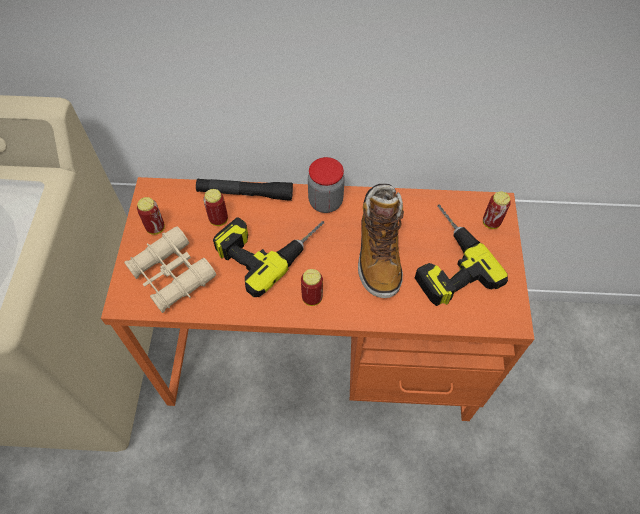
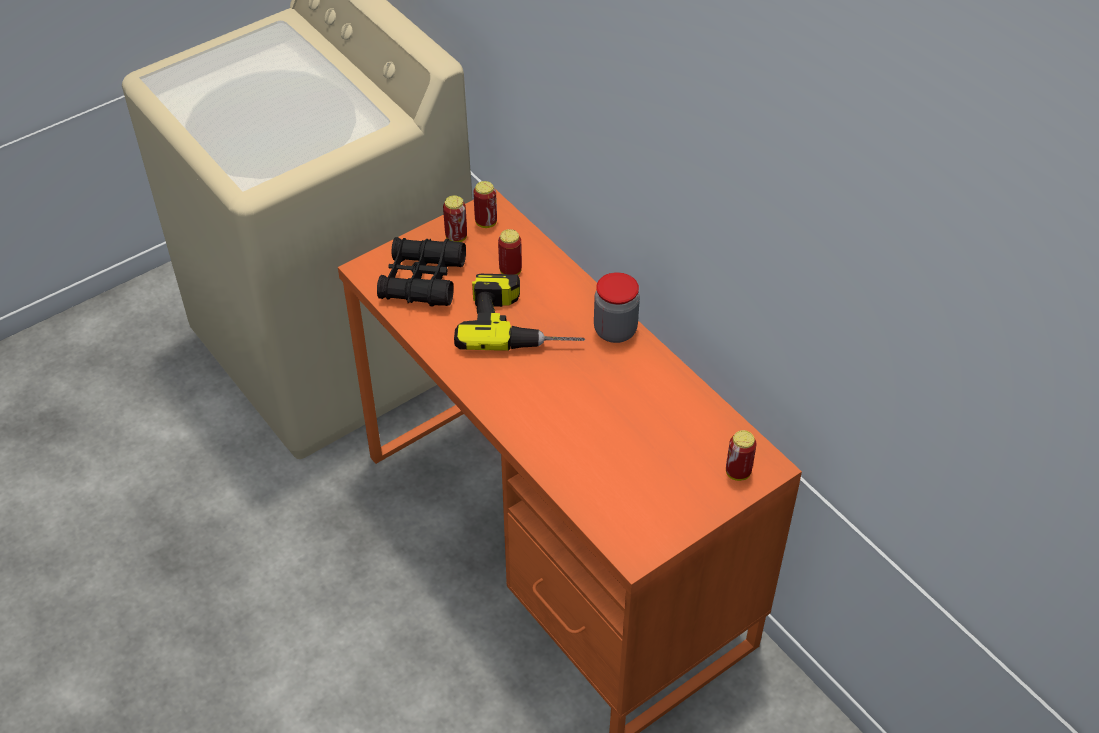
camera: 50 degrees right, 10 degrees down
beige binoculars [124,226,216,313] -> black binoculars [377,237,466,306]
black flashlight [196,178,293,201] -> none
can [301,269,323,306] -> can moved to [473,181,497,228]
boot [358,184,404,298] -> none
power drill [415,205,508,306] -> none

